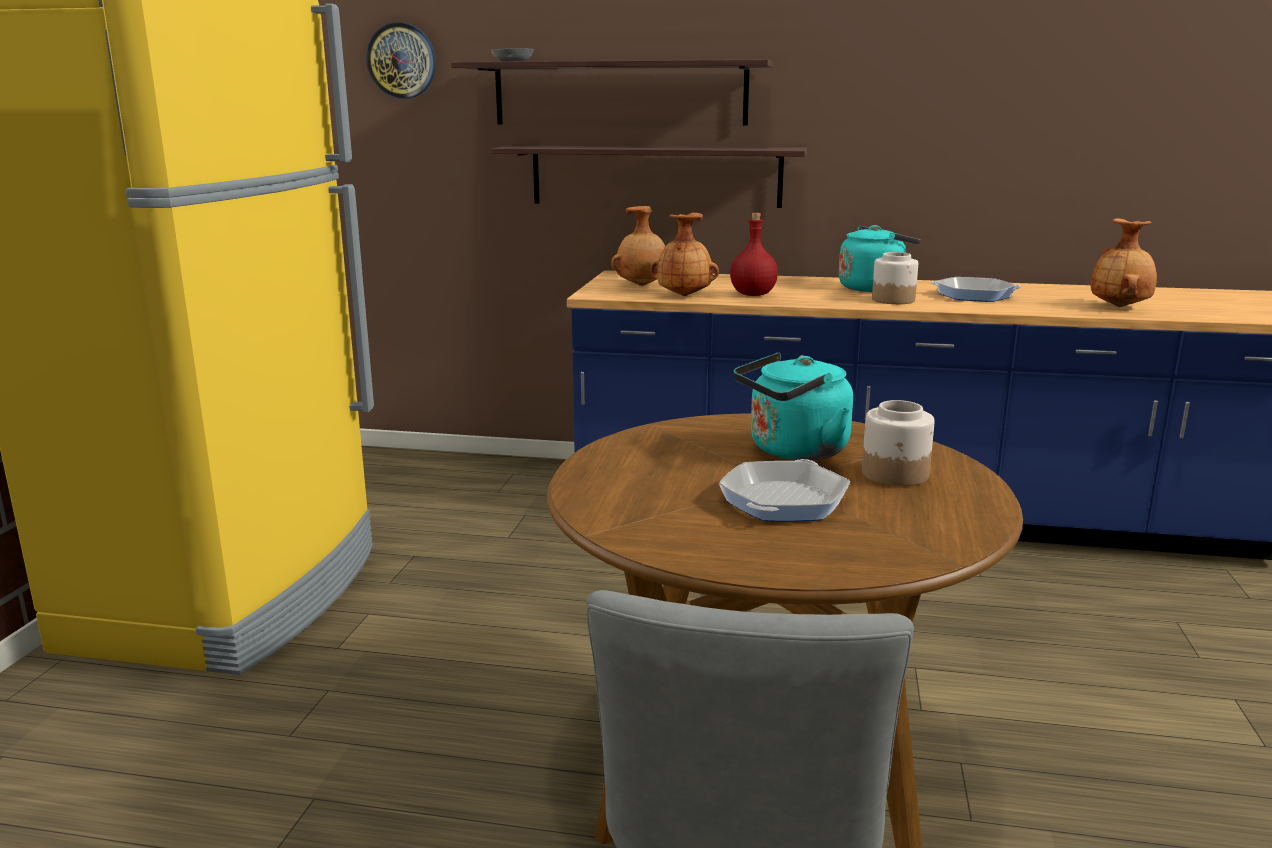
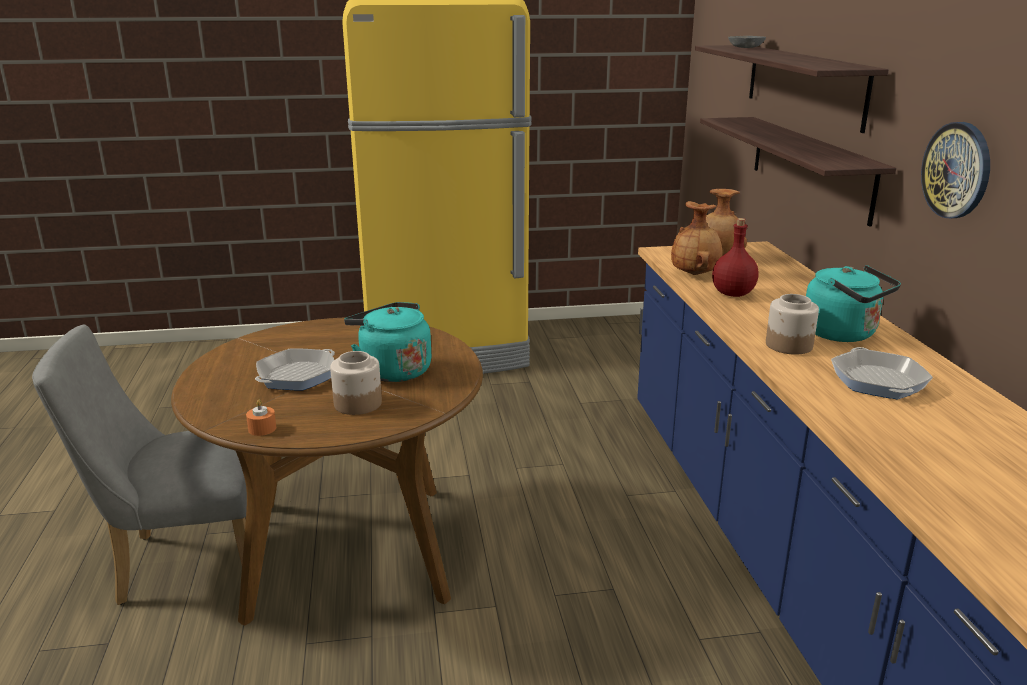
camera: 70 degrees right, 5 degrees up
wall clock [366,22,436,99] -> wall clock moved to [921,122,990,218]
frying pan [719,459,850,522] -> frying pan turned 120 degrees clockwise [255,348,335,390]
brown vase [1091,218,1157,307] -> none
none -> orange candle [246,400,276,436]

